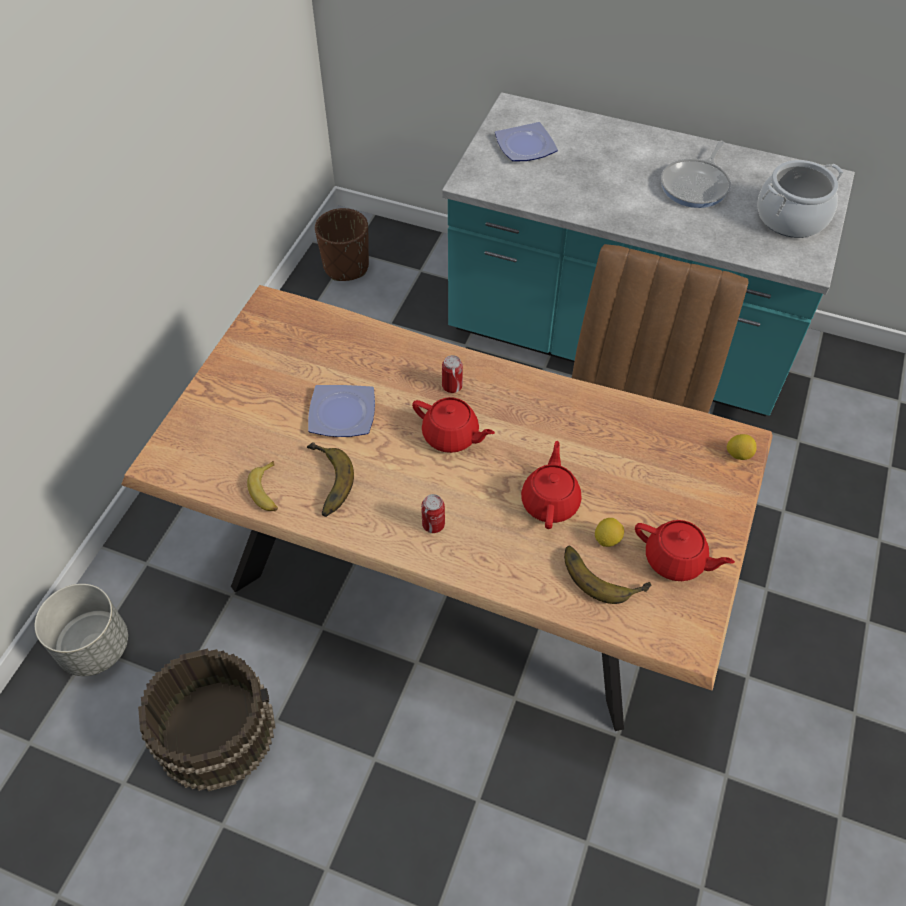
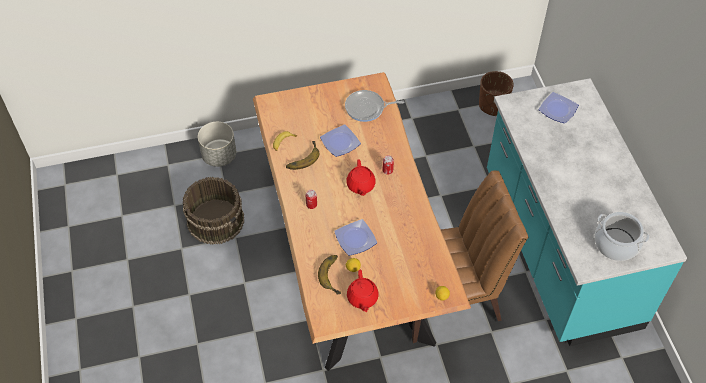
camera: 55 degrees right, 0 degrees up
red teapot [521,441,582,529] -> plate [334,219,377,256]
frying pan [661,141,731,208] -> frying pan moved to [345,90,405,122]

